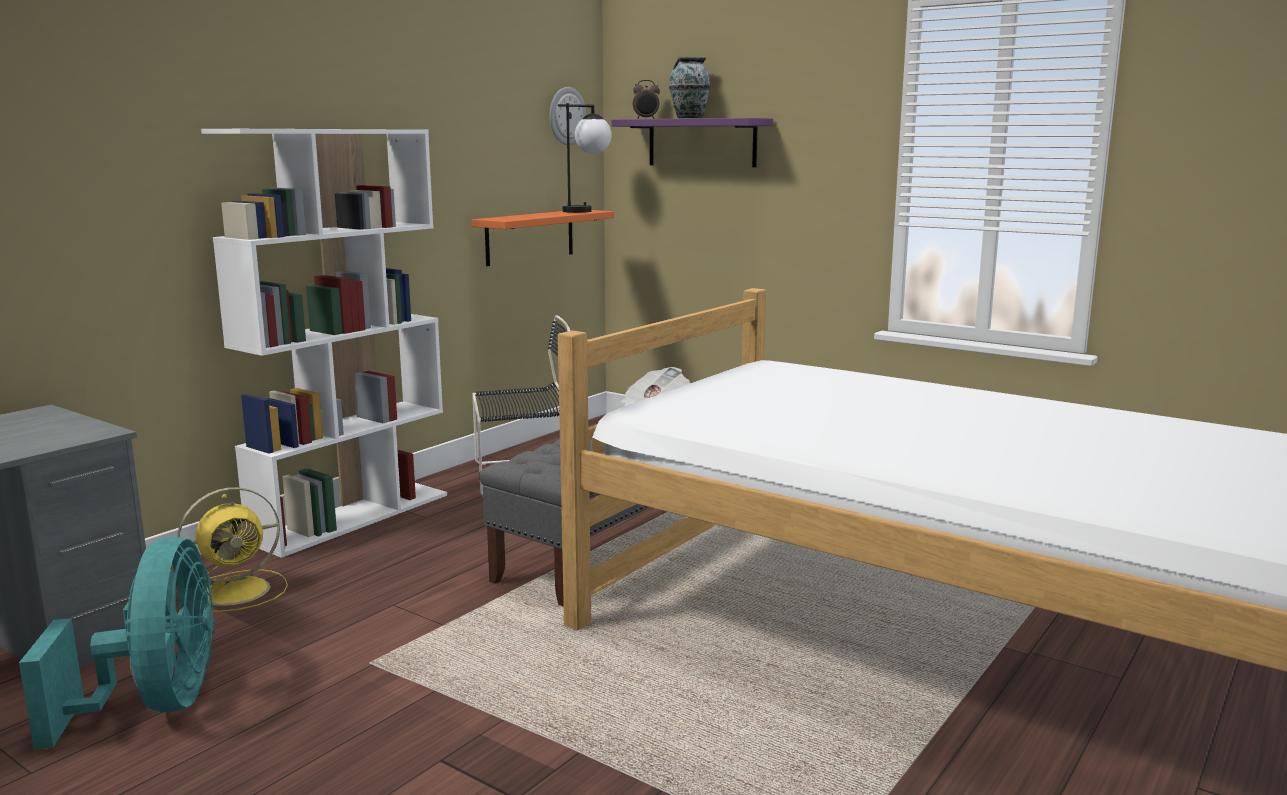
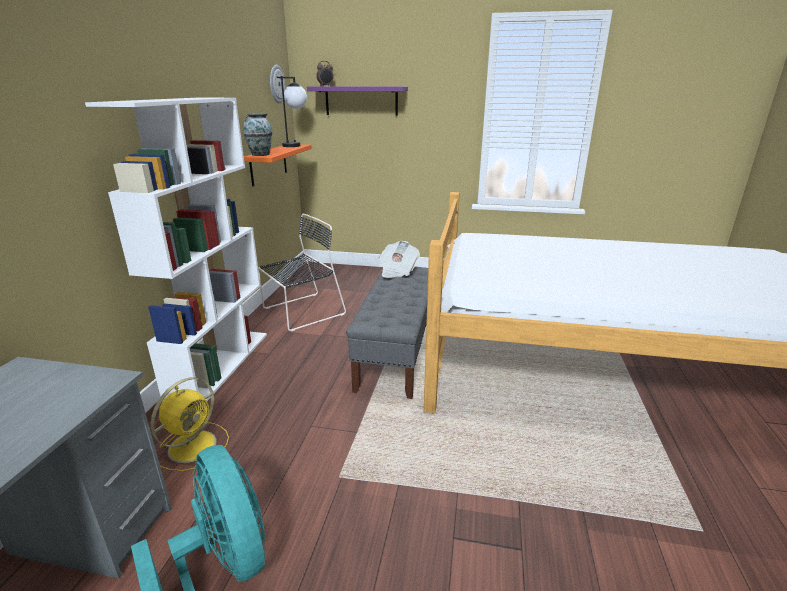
camera: 25 degrees left, 10 degrees up
vase [669,57,711,118] -> vase moved to [243,113,273,156]

